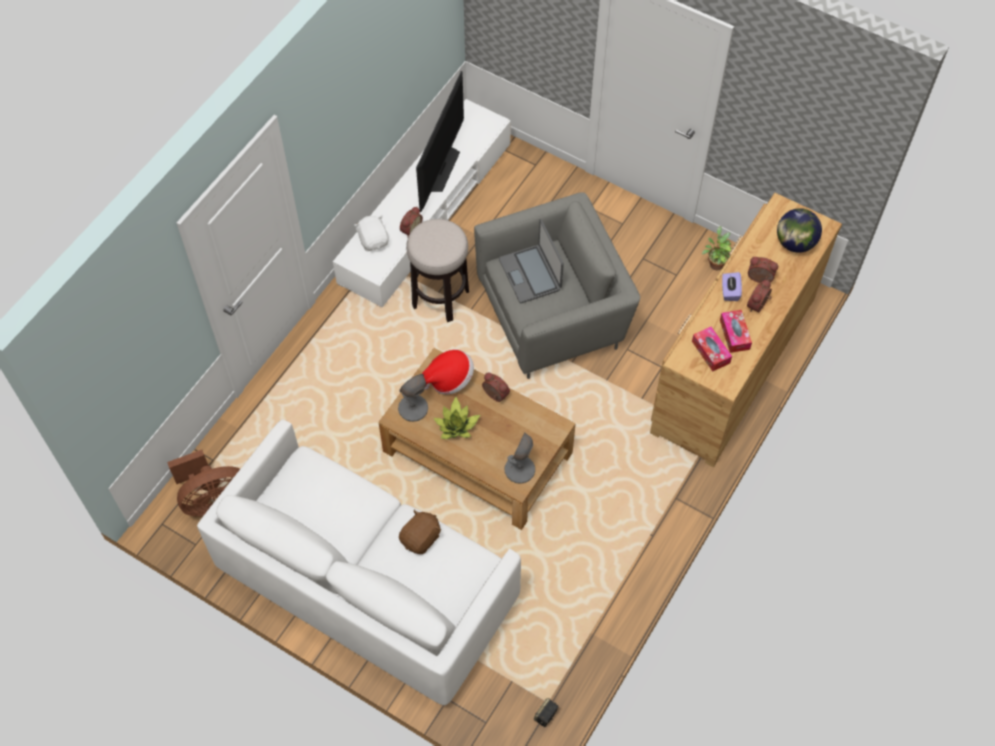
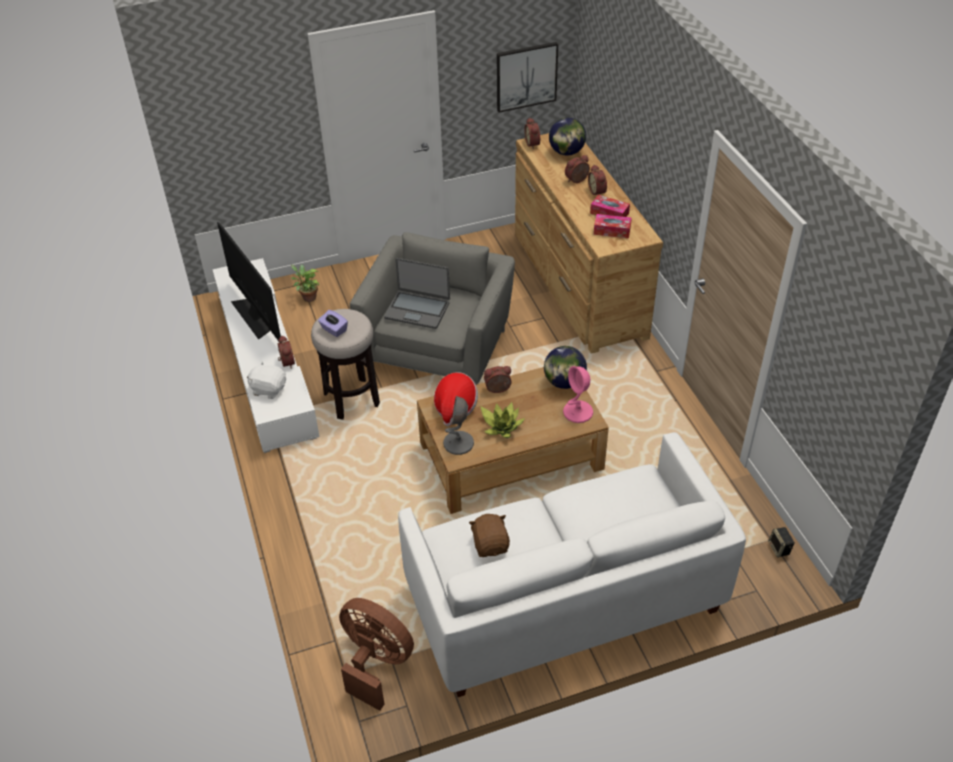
camera: 50 degrees left, 15 degrees down
brown fan [167,450,240,517] -> brown fan turned 75 degrees counterclockwise [339,598,414,711]
brown plush toy [399,509,441,554] -> brown plush toy moved to [469,514,510,557]
grey table lamp [504,432,535,484] -> pink table lamp [563,366,593,423]
potted plant [702,226,732,270] -> potted plant moved to [291,264,319,302]
purple tissue box [722,272,742,301] -> purple tissue box moved to [318,310,348,337]
none -> picture [497,42,558,113]
none -> alarm clock [524,118,540,149]
none -> globe [544,346,587,389]

